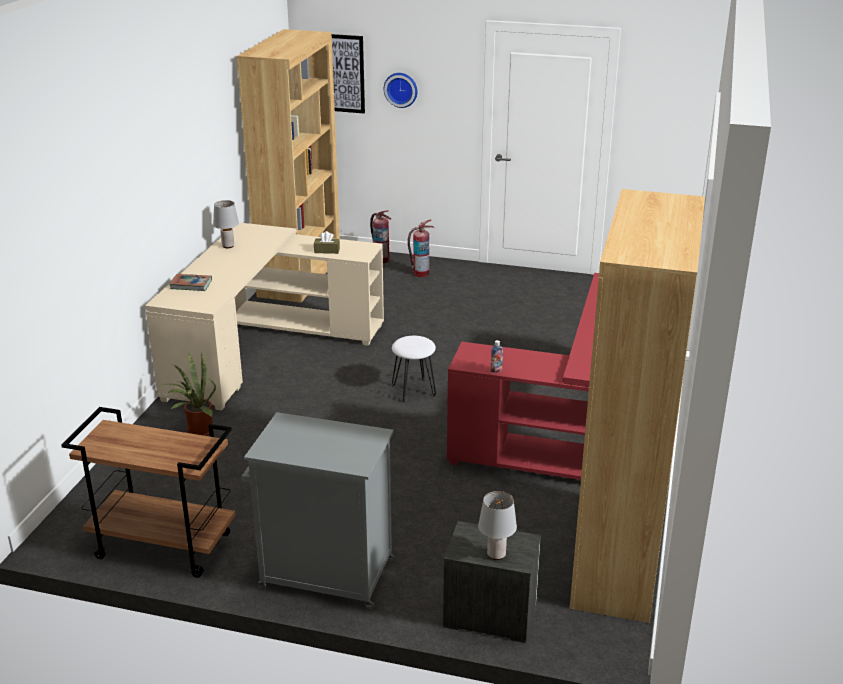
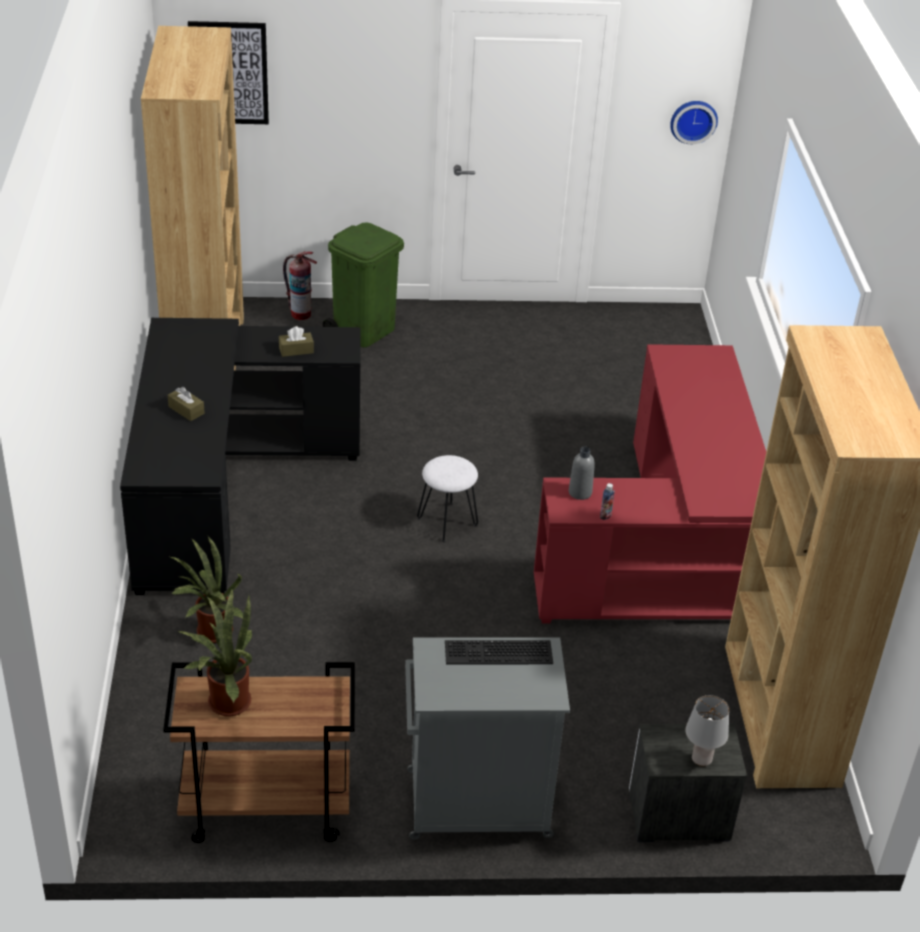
camera: 20 degrees left, 10 degrees up
beige desk [145,223,384,411] -> black desk [120,318,360,595]
book [169,274,212,291] -> none
grey table lamp [213,200,239,248] -> none
wall clock [384,73,418,108] -> wall clock moved to [670,101,718,144]
fire extinguisher [408,220,434,277] -> green trash can [323,223,404,347]
none -> brown tissue box [168,387,205,421]
none -> potted plant [177,588,252,717]
none -> keyboard [445,640,553,664]
none -> grey bottle [569,446,595,500]

